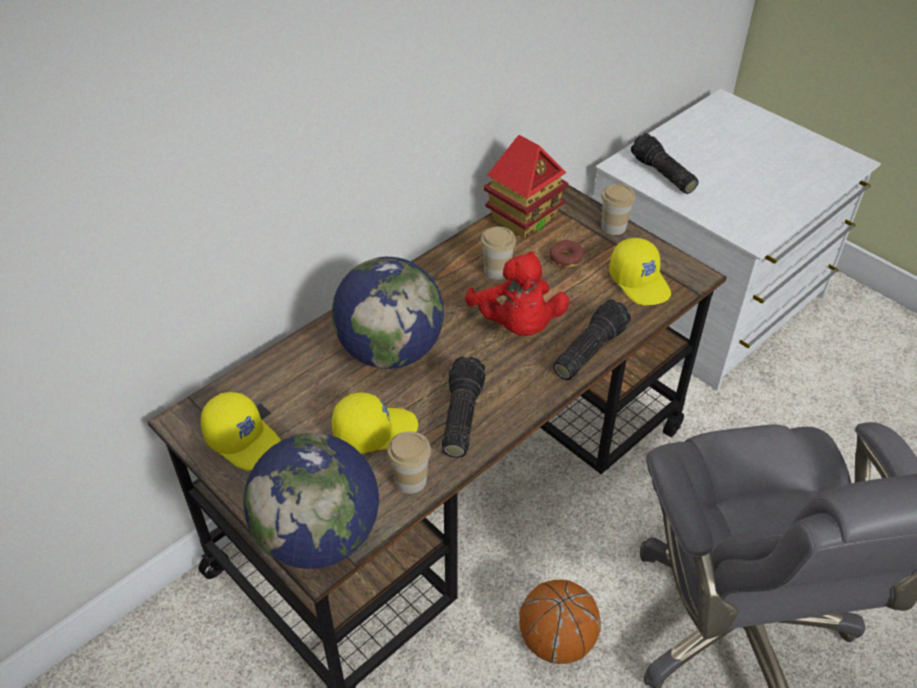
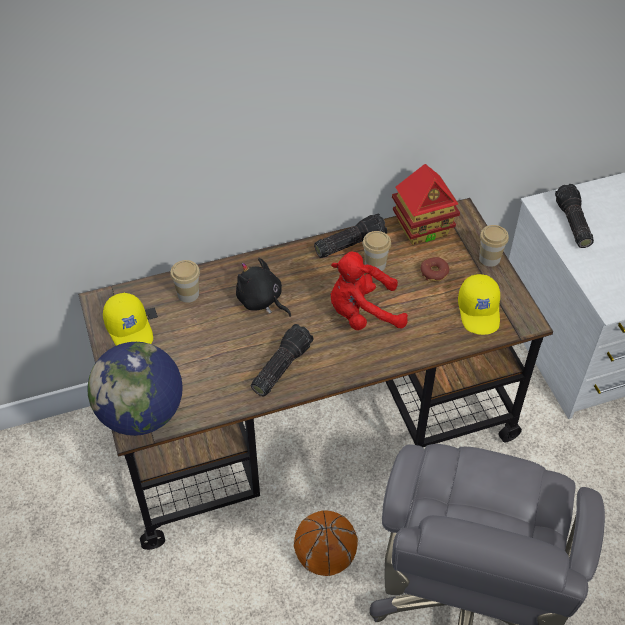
camera: 25 degrees right, 5 degrees up
globe [332,257,444,369] -> black plush toy [236,258,291,317]
yellow cap [332,392,418,453] -> none
cup [387,431,431,494] -> cup moved to [170,260,200,303]
red plush toy [465,251,569,336] -> red plush toy turned 75 degrees clockwise [331,251,408,330]
flashlight [553,299,631,380] -> flashlight moved to [314,214,387,258]

